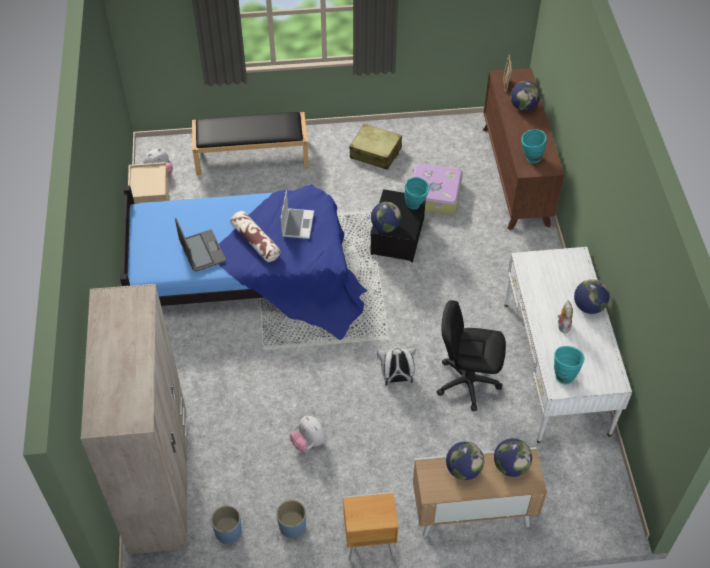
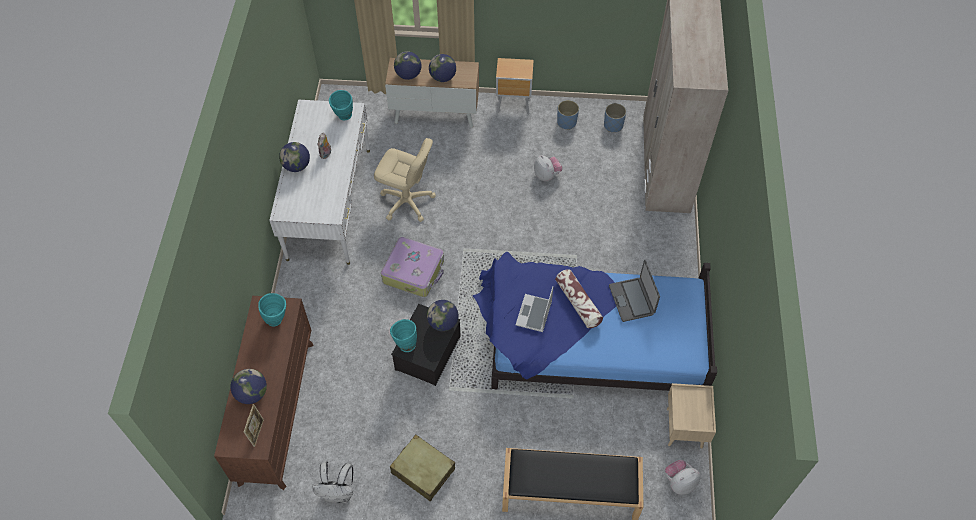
camera: 170 degrees left, 5 degrees up
white backpack [377,348,416,386] -> white backpack moved to [312,462,353,503]
suitcase [412,163,463,215] -> suitcase moved to [381,237,444,297]
black office chair [437,300,506,411] -> beige office chair [374,138,436,222]

